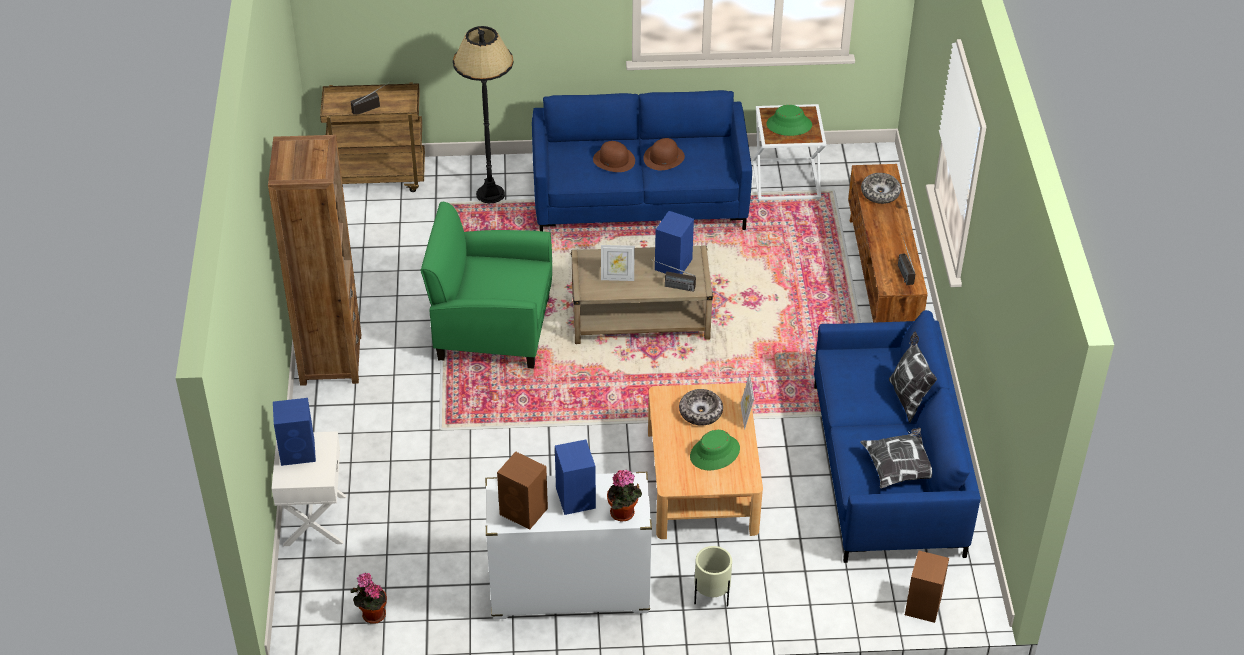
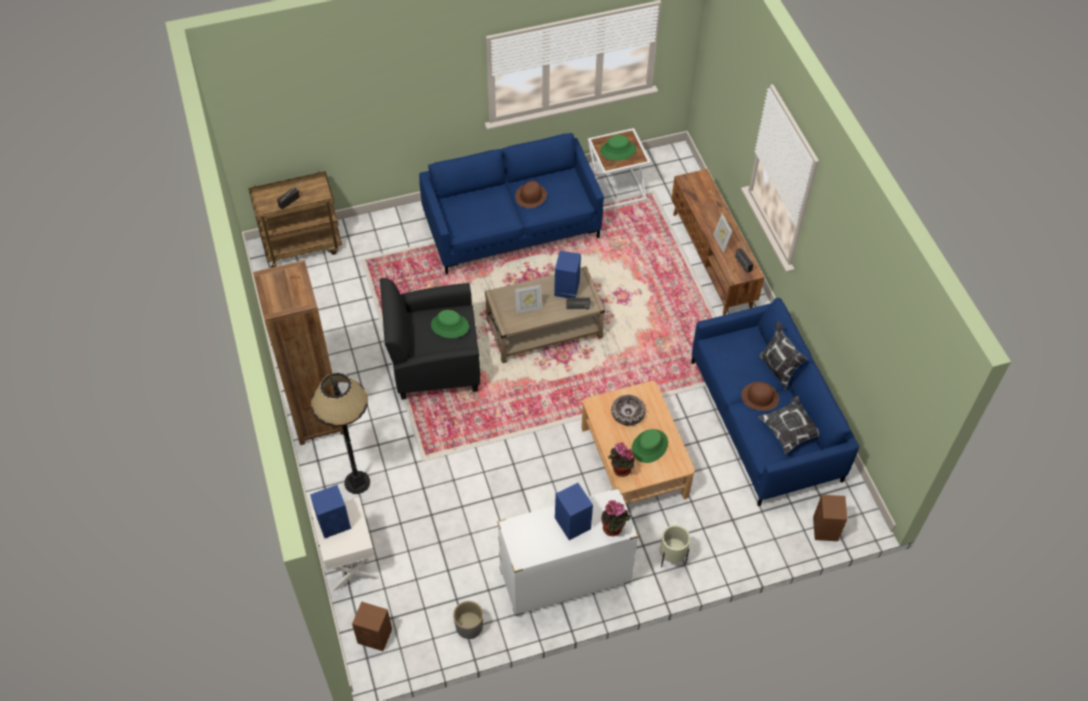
camera: 15 degrees left, 10 degrees up
potted plant [351,573,387,624] -> potted plant moved to [608,442,635,477]
green armchair [420,202,552,369] -> black armchair [380,278,480,400]
black floor lamp [453,26,514,203] -> black floor lamp moved to [311,373,370,494]
brown speaker [497,451,548,530] -> brown speaker moved to [352,601,392,651]
brown hat [593,141,635,172] -> brown hat moved to [741,382,779,411]
picture frame [740,374,754,430] -> picture frame moved to [713,214,732,253]
bowl [861,173,901,204] -> none
none -> green hat [431,310,469,338]
none -> grey planter [453,601,483,639]

